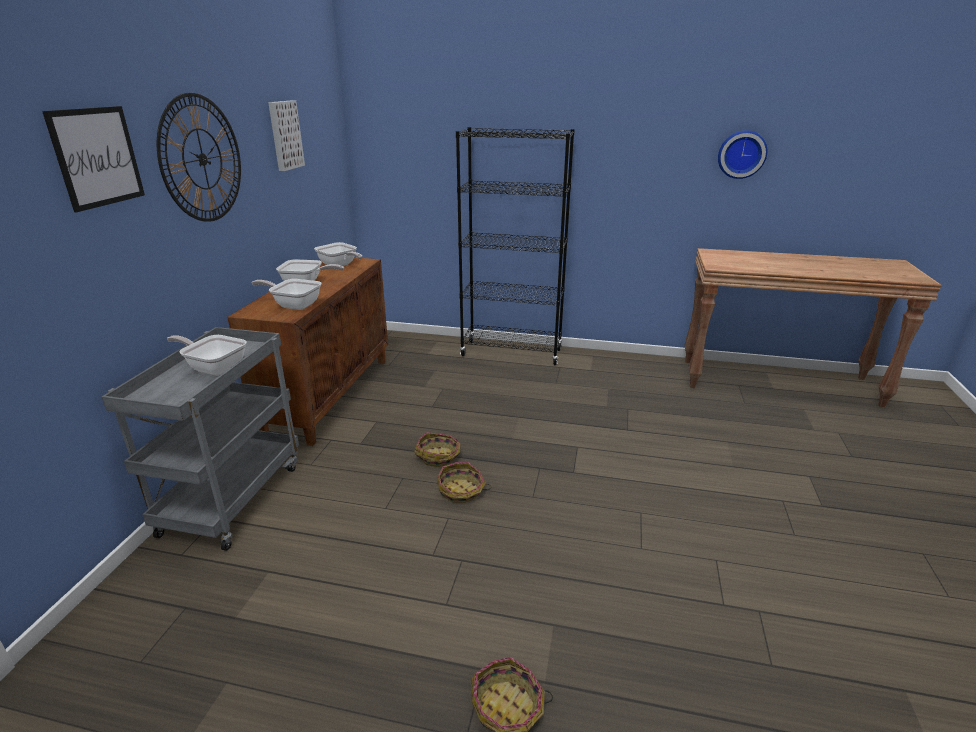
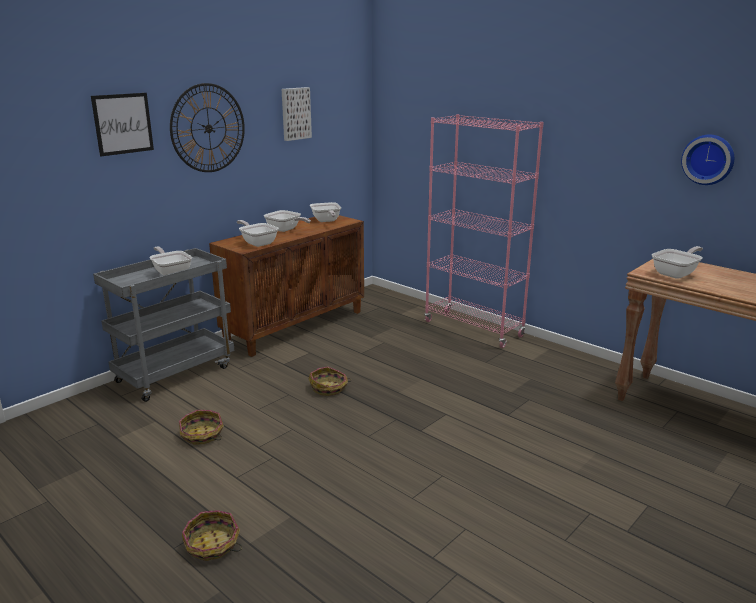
camera: 30 degrees right, 5 degrees down
basket [437,462,491,503] -> basket moved to [179,410,224,445]
black bookcase [456,127,575,365] -> pink bookcase [424,114,544,348]
none -> frying pan [652,246,703,279]

